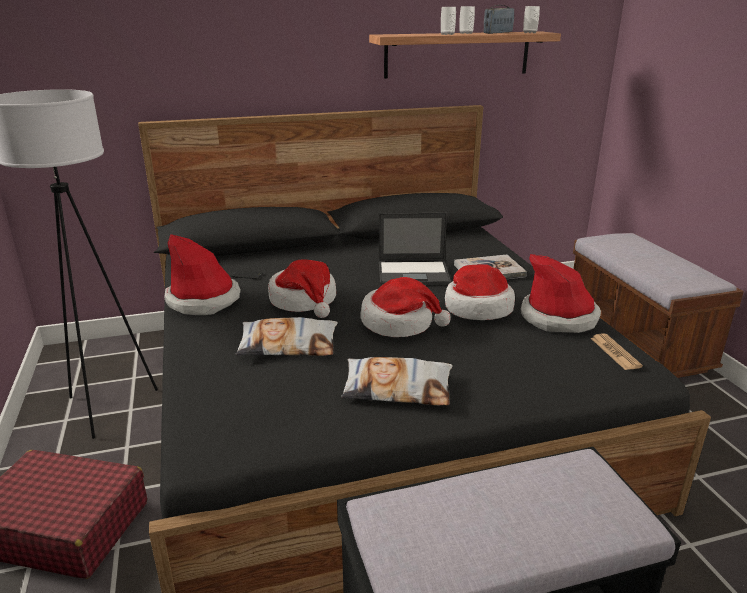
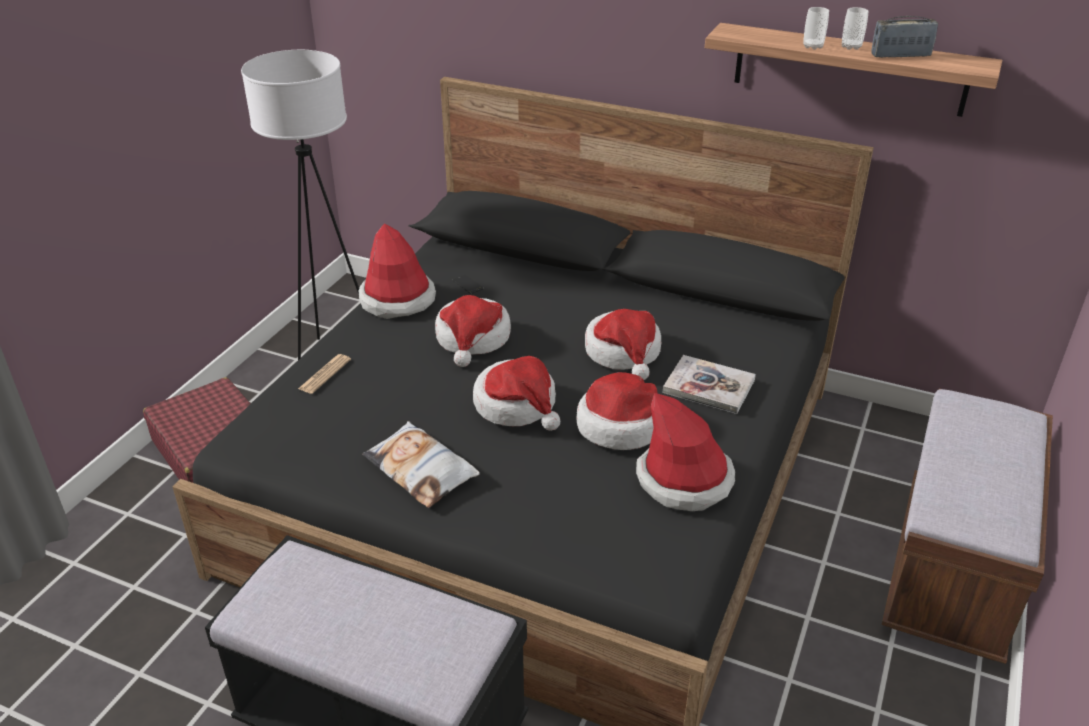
camera: 40 degrees right, 10 degrees up
pillow [236,317,338,356] -> none
laptop [379,213,451,285] -> hat [585,309,661,380]
cup [523,6,540,33] -> none
newspaper [591,334,643,370] -> newspaper moved to [298,354,351,394]

